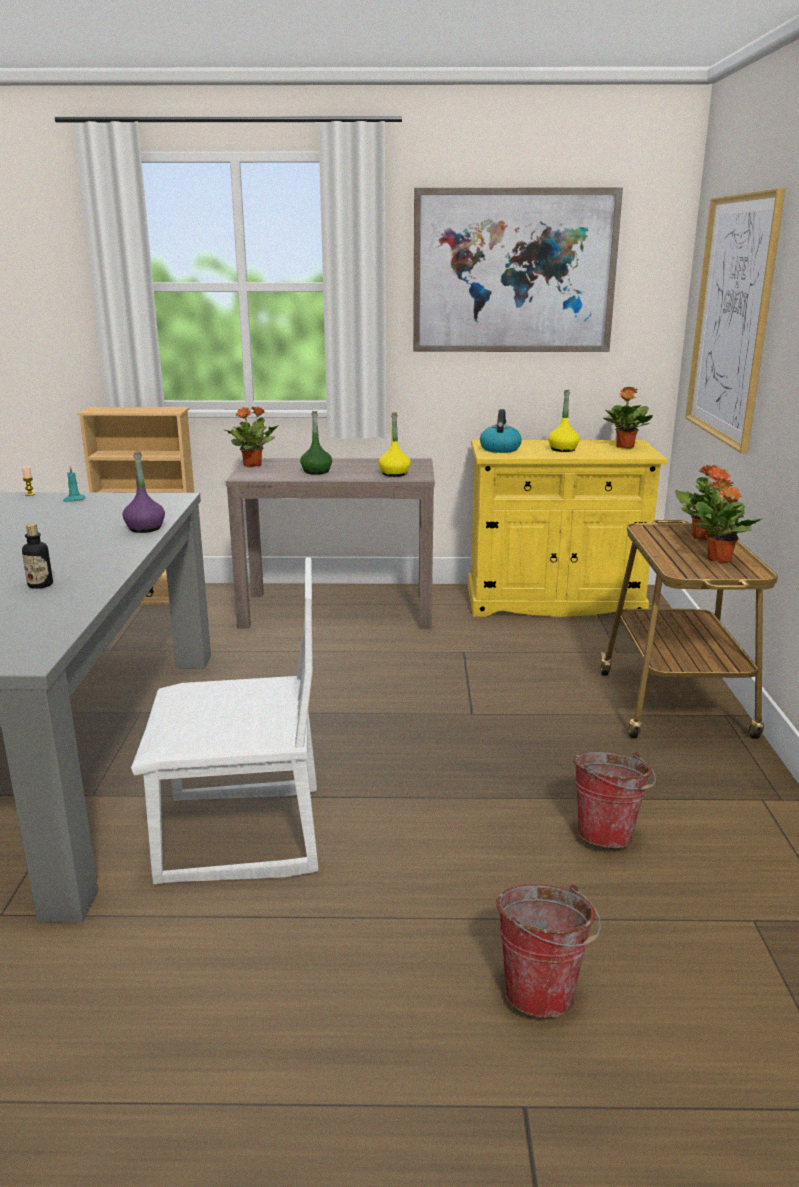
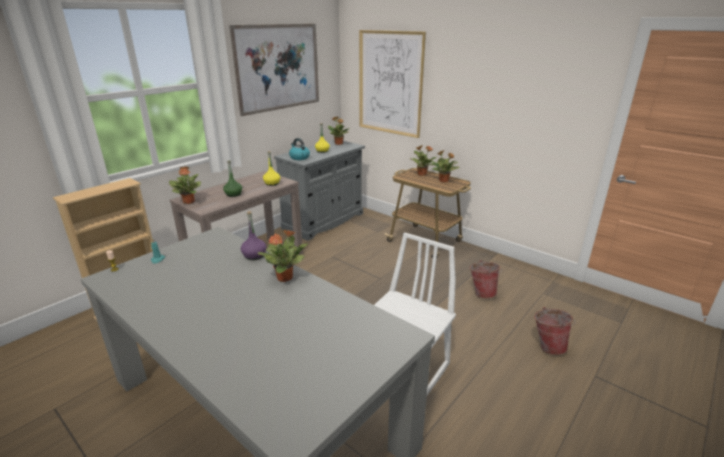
camera: 50 degrees left, 5 degrees up
bottle [22,524,53,589] -> none
yellow cabinet [468,440,667,617] -> grey cabinet [274,139,365,241]
none -> potted plant [258,229,308,282]

